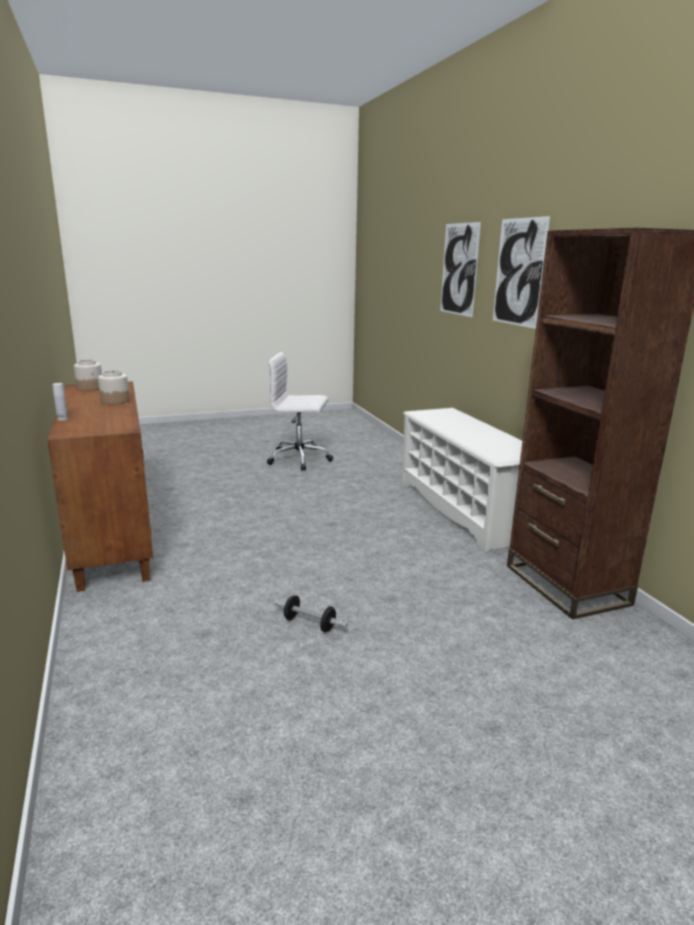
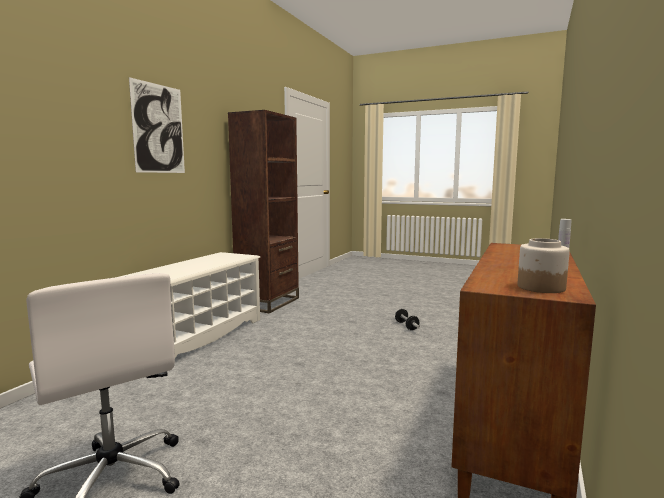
camera: 135 degrees left, 10 degrees down
jar [98,370,130,404] -> none
picture [440,222,481,317] -> none

